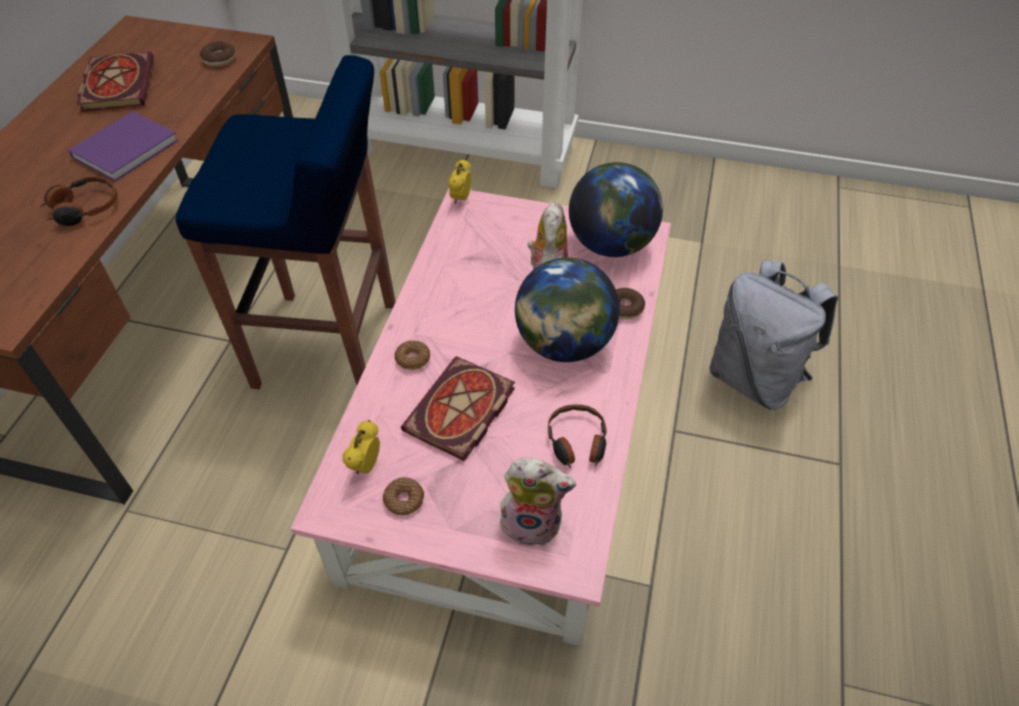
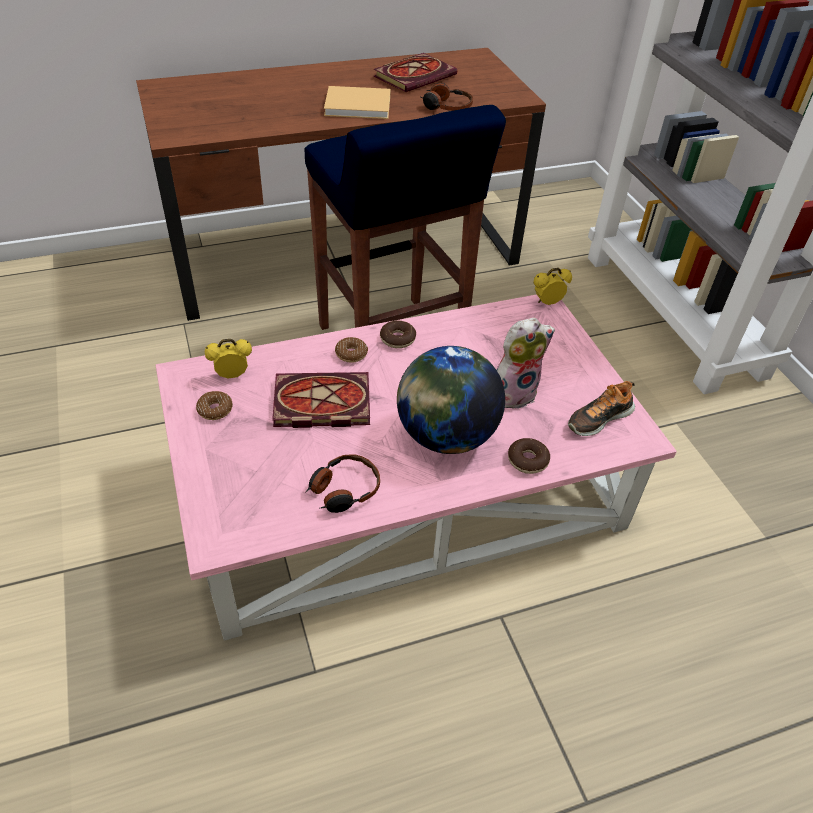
camera: 55 degrees right, 5 degrees down
headphones [40,176,118,226] -> headphones moved to [421,83,473,111]
purple book [68,111,179,181] -> beige book [324,86,391,119]
donut [200,41,236,67] -> donut moved to [380,320,416,348]
plush toy [500,457,576,546] -> none
globe [569,162,663,257] -> shoe [568,381,635,436]
grey backpack [709,260,838,410] -> none

